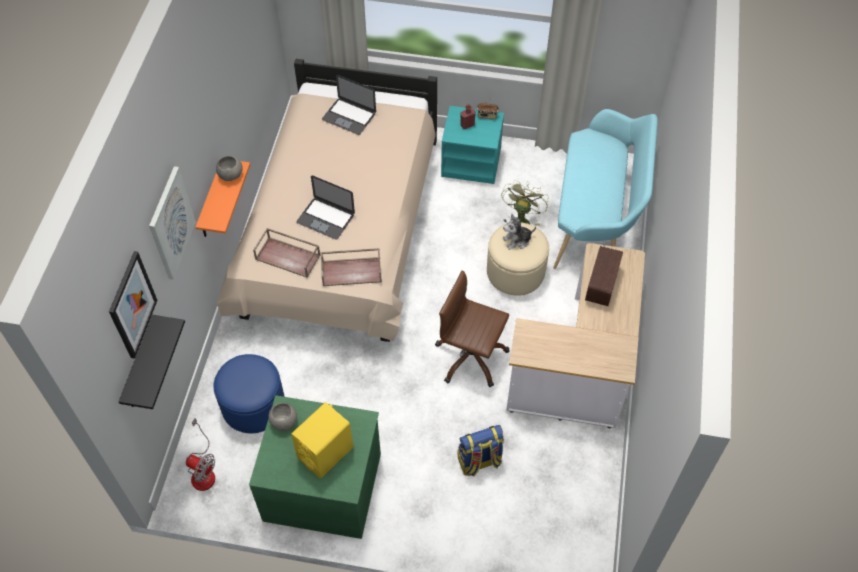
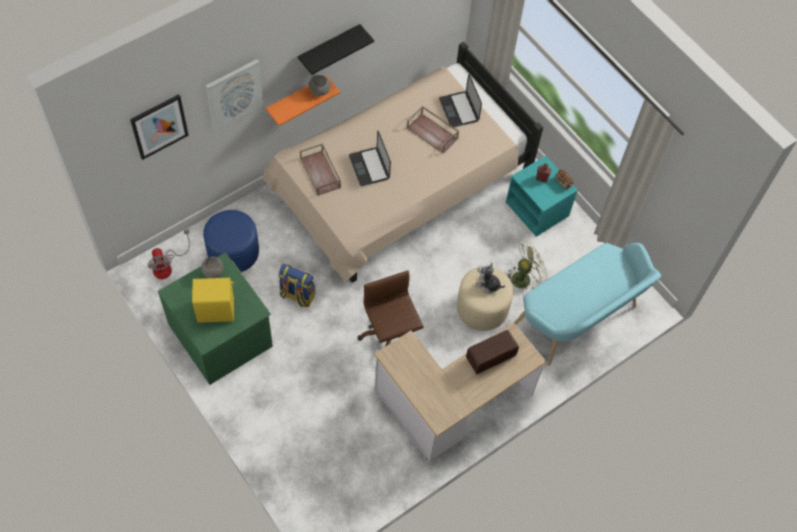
camera: 40 degrees right, 5 degrees up
black shelf [119,315,185,409] -> black shelf moved to [298,24,374,75]
brown tray [321,248,382,286] -> brown tray moved to [407,106,459,154]
backpack [458,425,504,476] -> backpack moved to [279,264,315,307]

